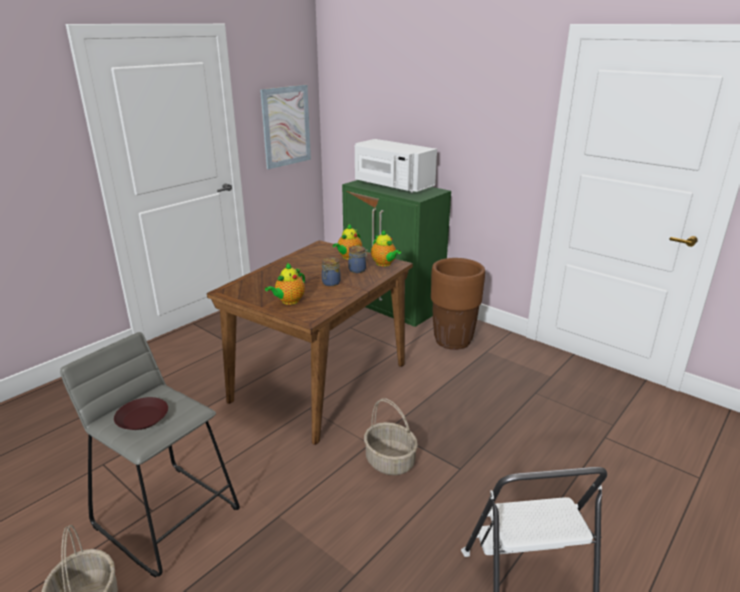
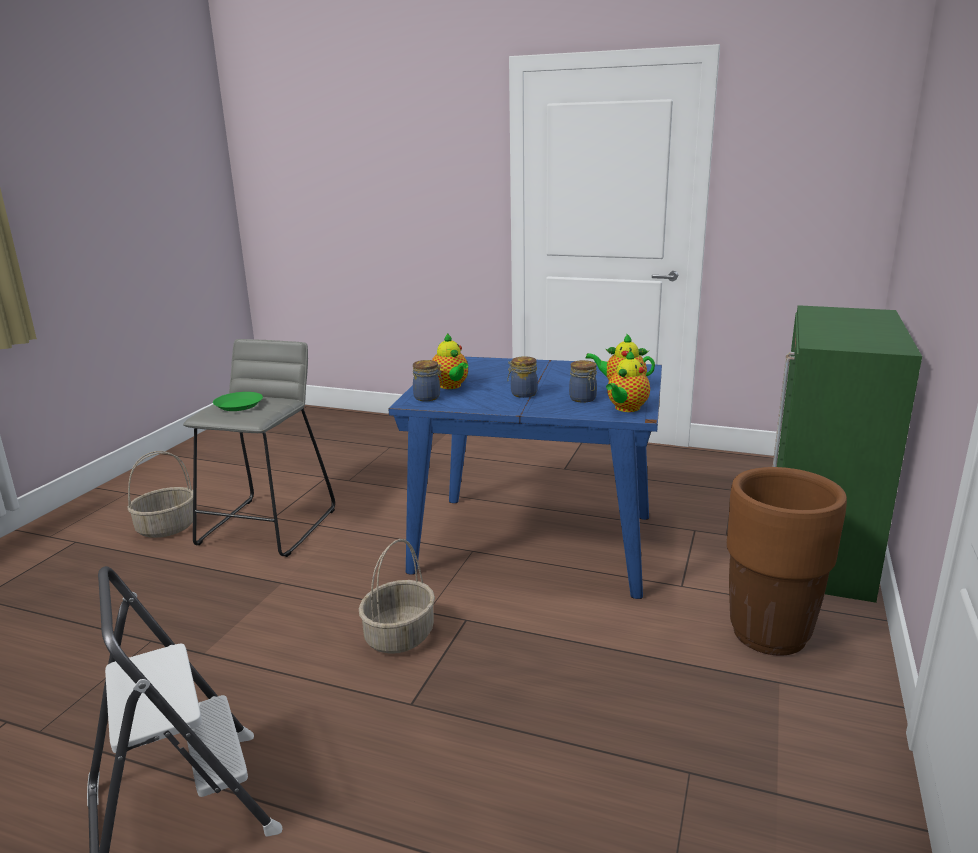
camera: 70 degrees right, 5 degrees down
brown plate [114,397,168,430] -> green plate [213,392,263,411]
brown dining table [207,240,413,445] -> blue dining table [388,357,662,599]
picture [260,85,311,169] -> none
teapot [265,263,305,305] -> teapot turned 135 degrees counterclockwise [432,334,468,389]
white microwave [355,139,437,193] -> none
none -> jar [413,360,443,401]

